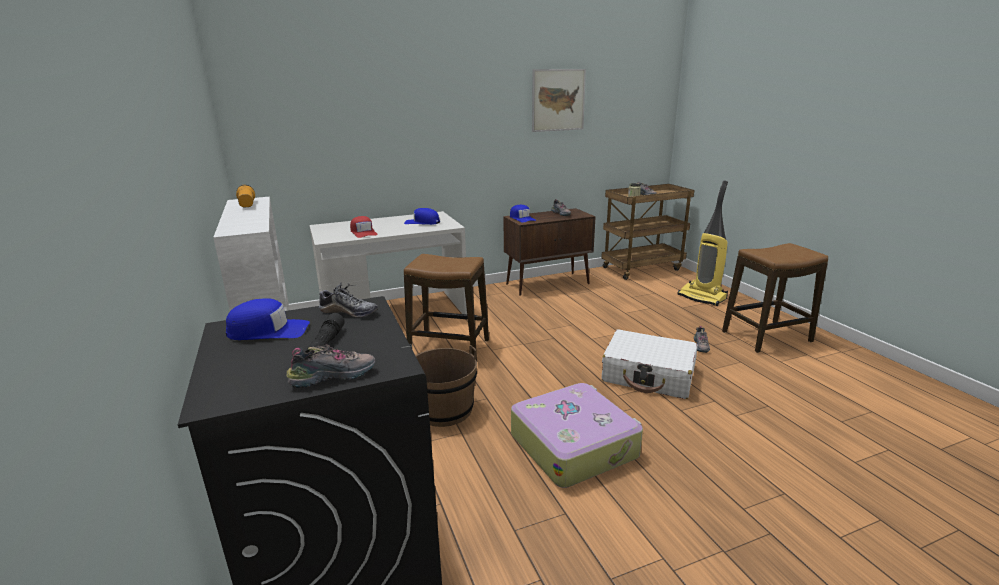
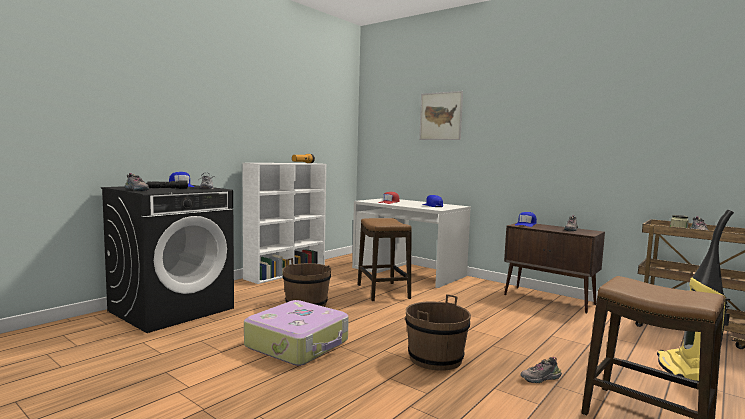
camera: 60 degrees right, 15 degrees down
picture [532,69,586,132] -> picture moved to [419,91,463,140]
white suitcase [602,329,698,399] -> brown bucket [405,294,471,371]

